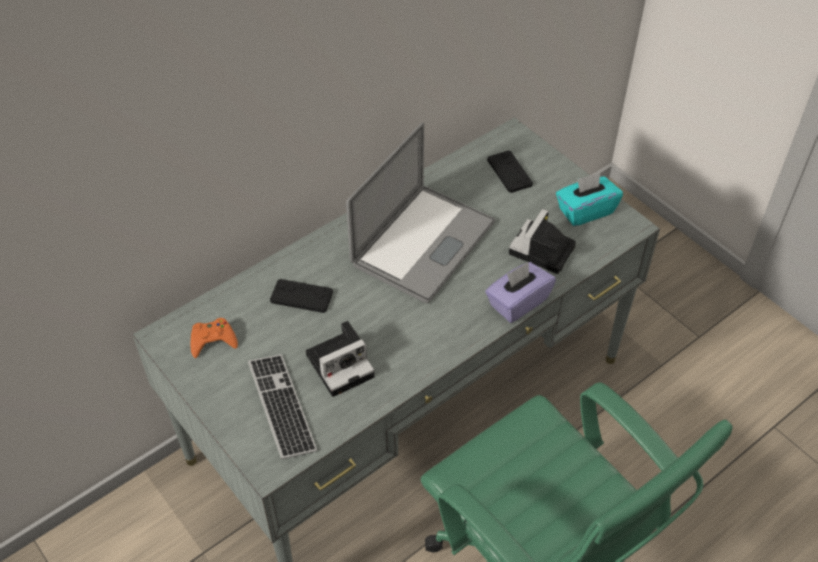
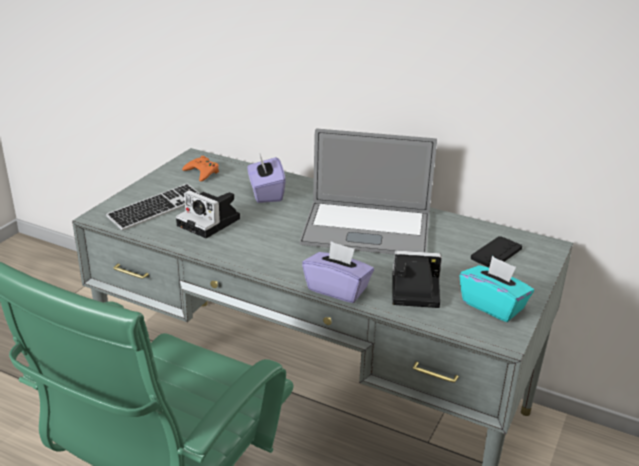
camera: 65 degrees right, 20 degrees down
black game controller [270,279,333,313] -> purple tissue box [247,154,286,203]

